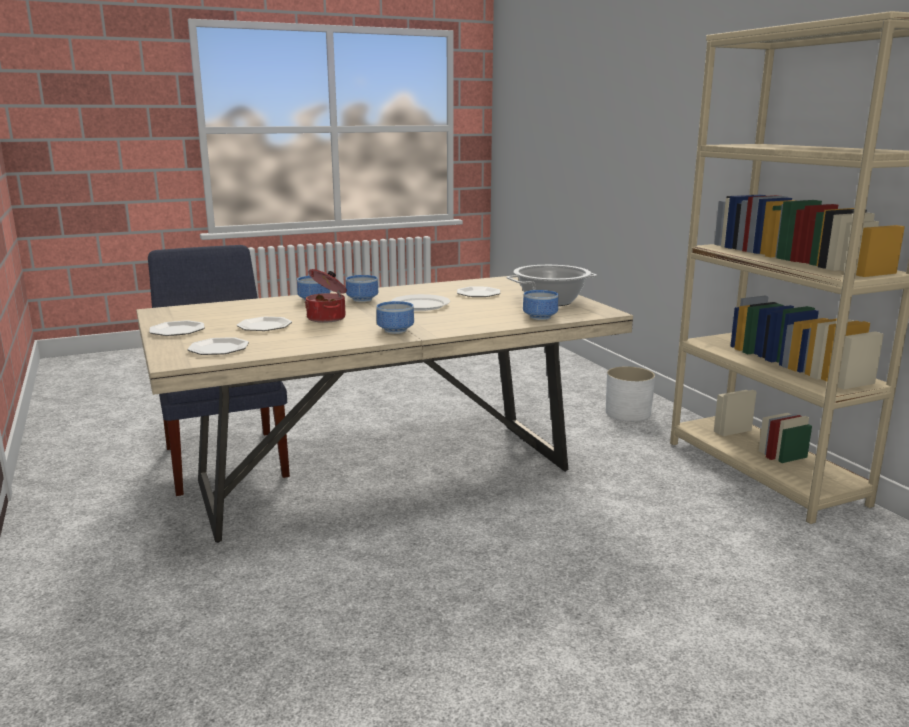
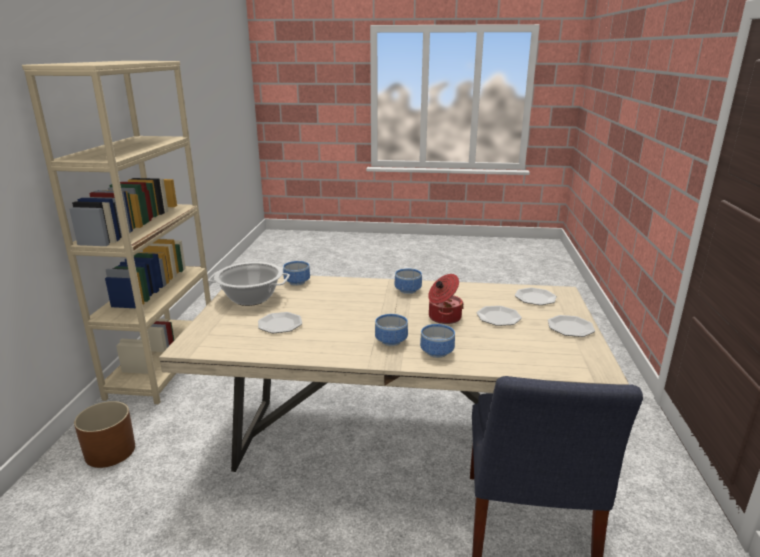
camera: 150 degrees left, 5 degrees up
white plate [391,294,450,311] -> none
white planter [606,366,655,421] -> brown planter [74,401,135,468]

